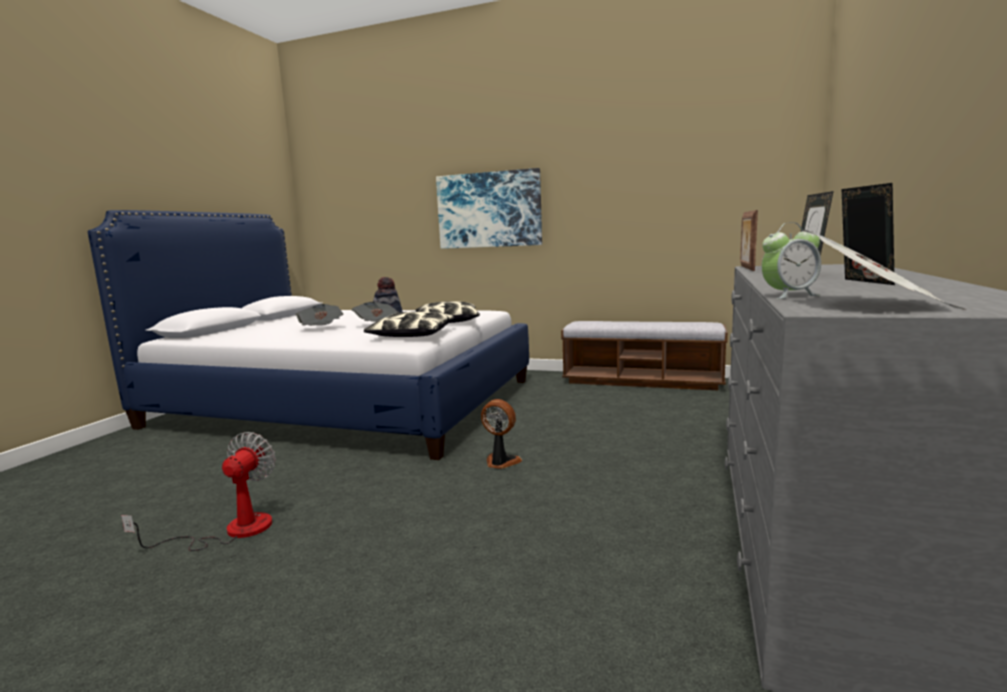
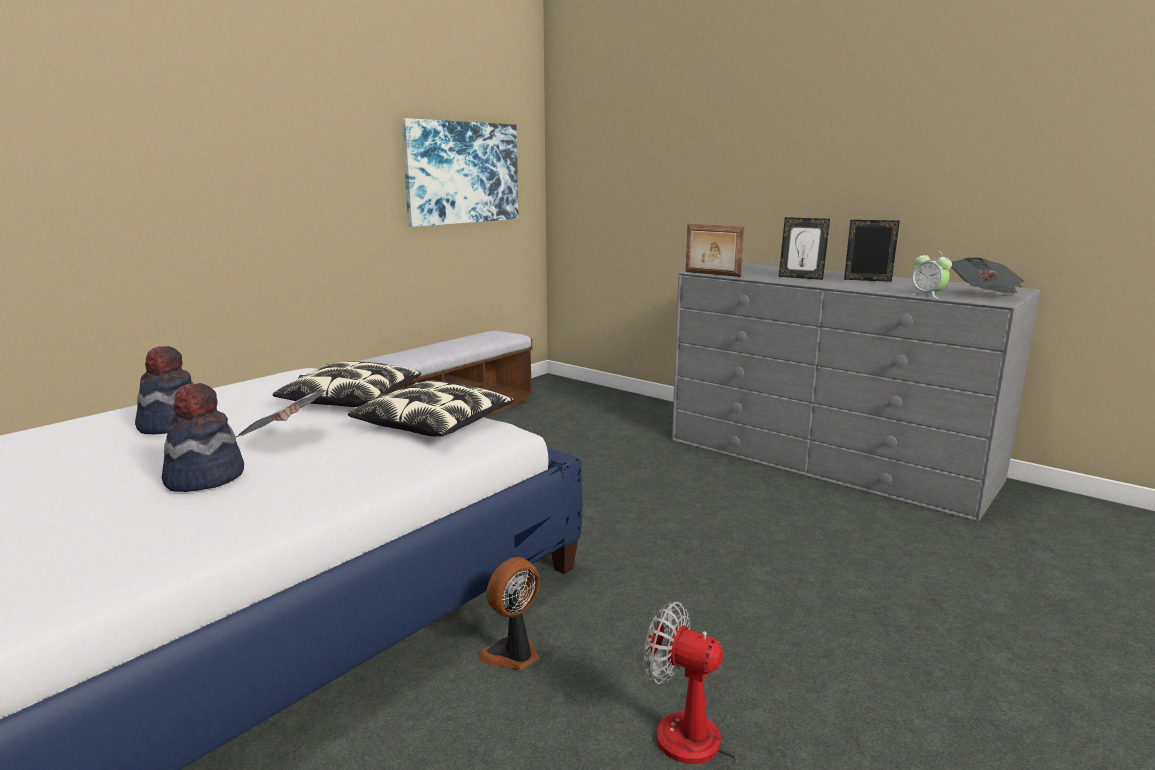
camera: 70 degrees left, 5 degrees up
newspaper [295,304,344,326] -> hat [162,383,244,492]
picture [436,168,542,249] -> picture moved to [401,118,518,227]
fan [481,399,522,469] -> fan moved to [478,557,540,670]
alarm clock [762,222,821,299] -> alarm clock turned 135 degrees clockwise [909,250,952,299]

